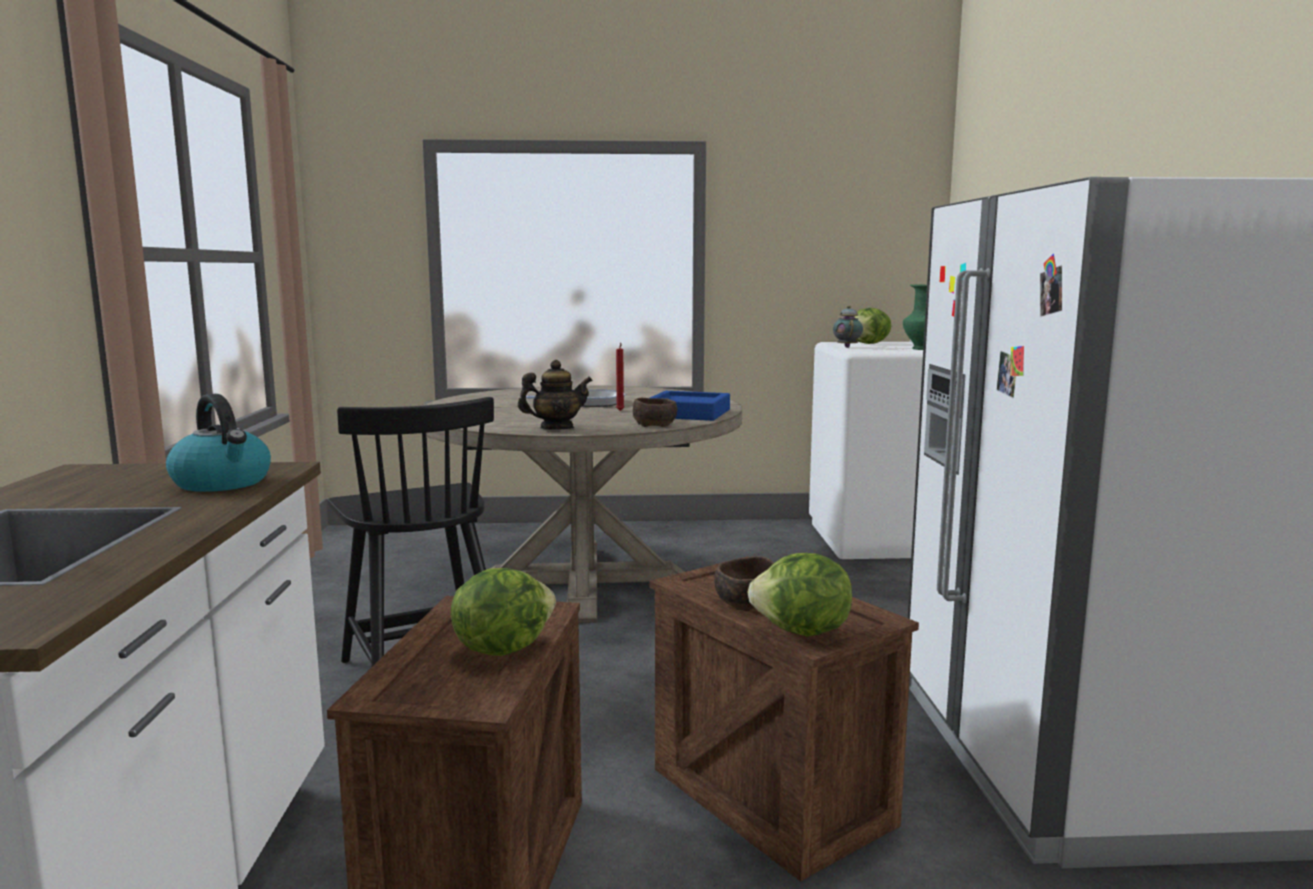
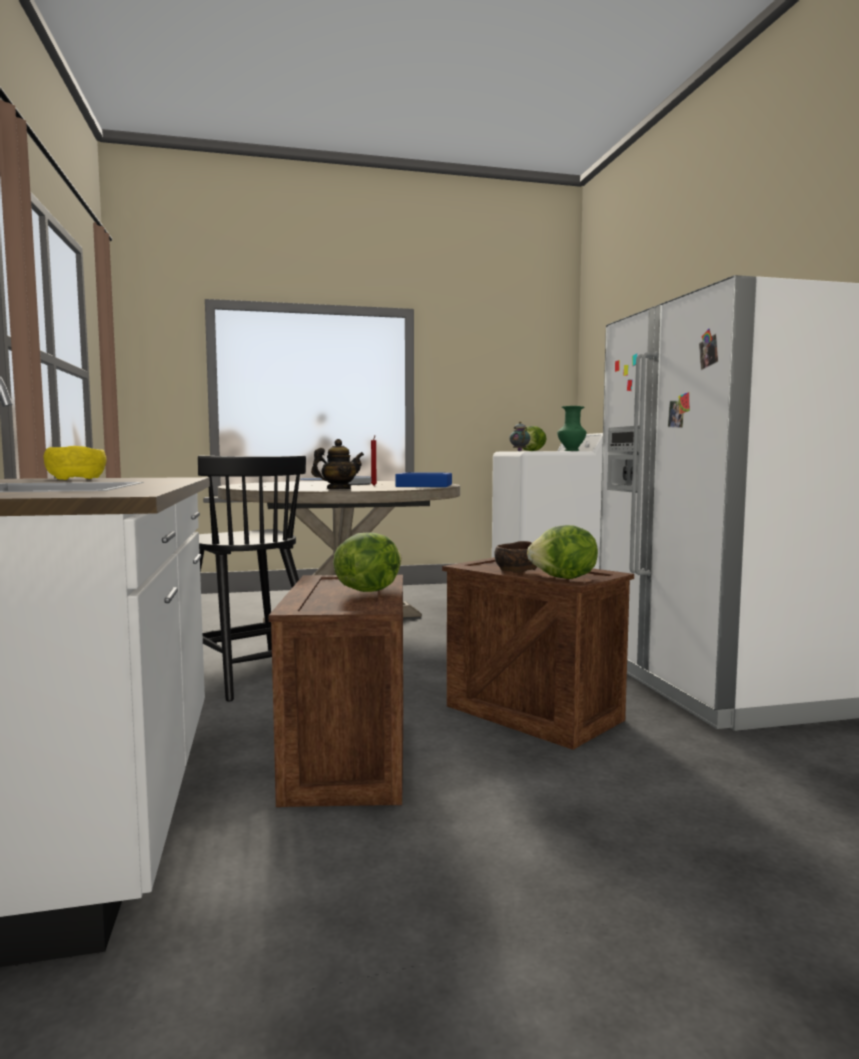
camera: 10 degrees left, 5 degrees down
kettle [166,394,271,492] -> none
brown bowl [633,398,677,427] -> none
none -> yellow bowl [43,446,107,480]

